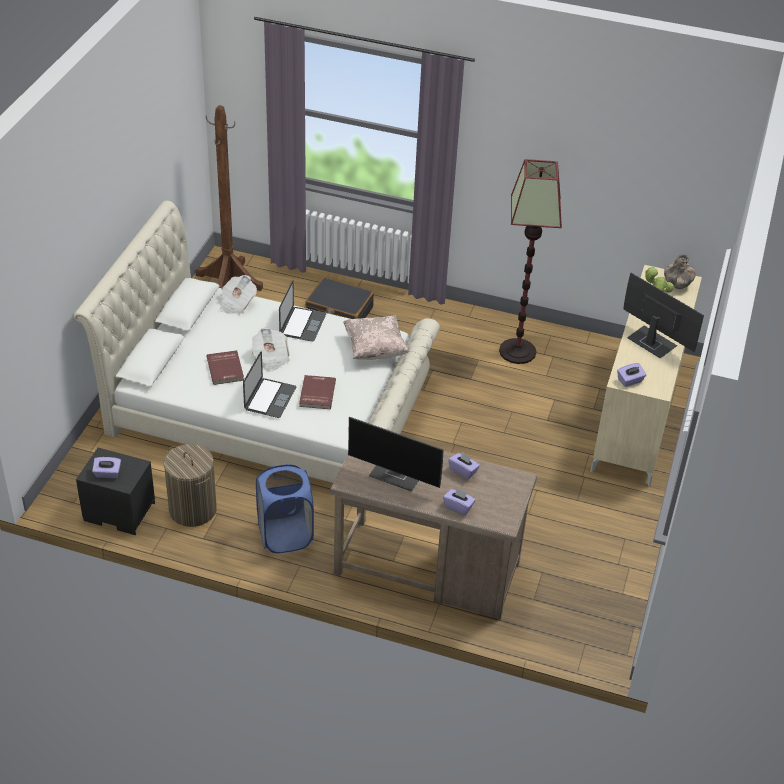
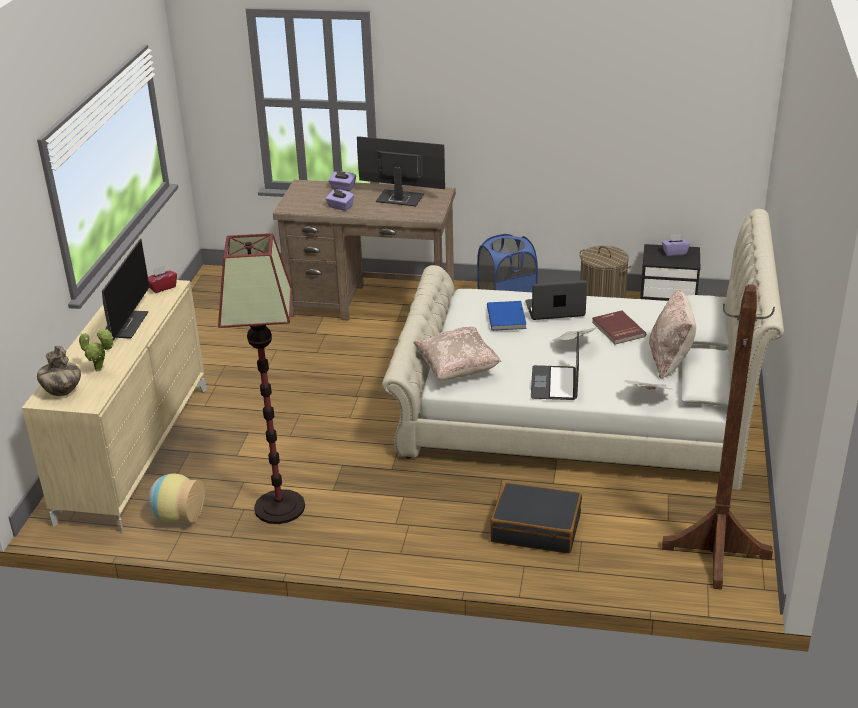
camera: 175 degrees right, 10 degrees down
laptop [243,351,296,418] -> laptop turned 75 degrees clockwise [525,280,587,320]
red book [299,375,336,409] -> blue book [487,301,526,331]
purple tissue box [617,363,646,387] -> red tissue box [148,266,177,293]
monitor [623,273,704,358] -> monitor turned 120 degrees counterclockwise [102,239,150,341]
none -> vase [148,474,205,523]
none -> beige pillow [649,289,696,379]

